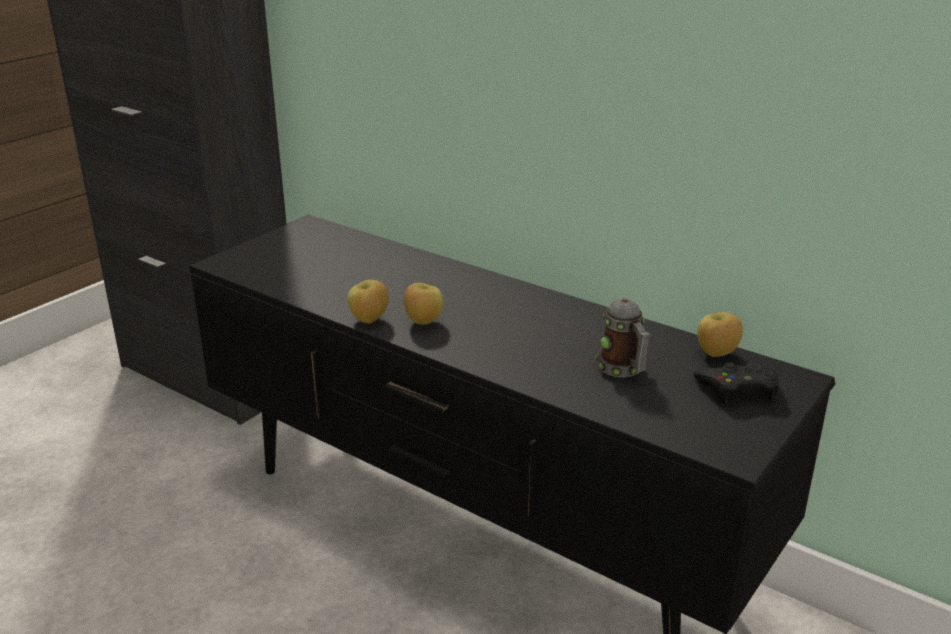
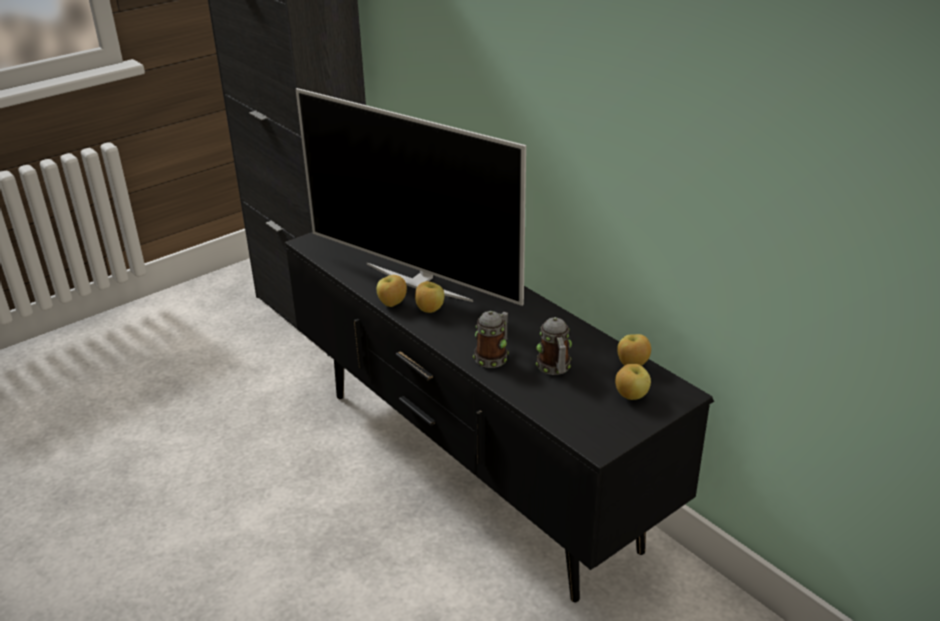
camera: 15 degrees right, 5 degrees up
black game controller [694,362,779,404] -> apple [615,364,651,400]
none -> television [296,88,526,306]
none -> mug [473,311,509,368]

